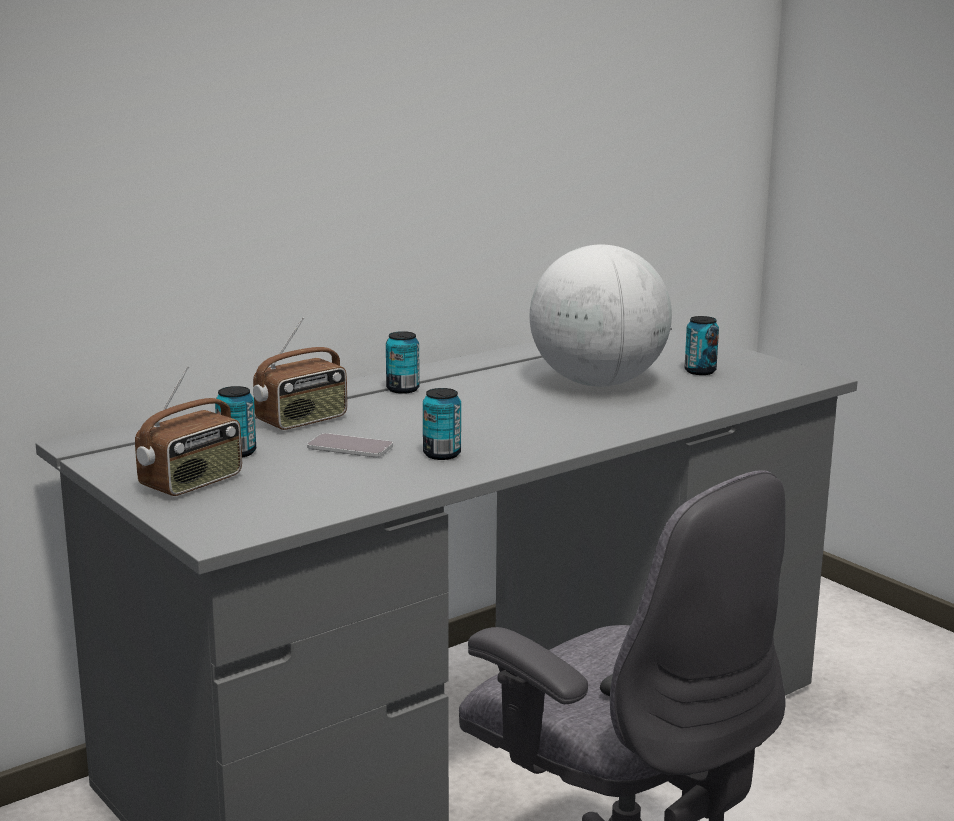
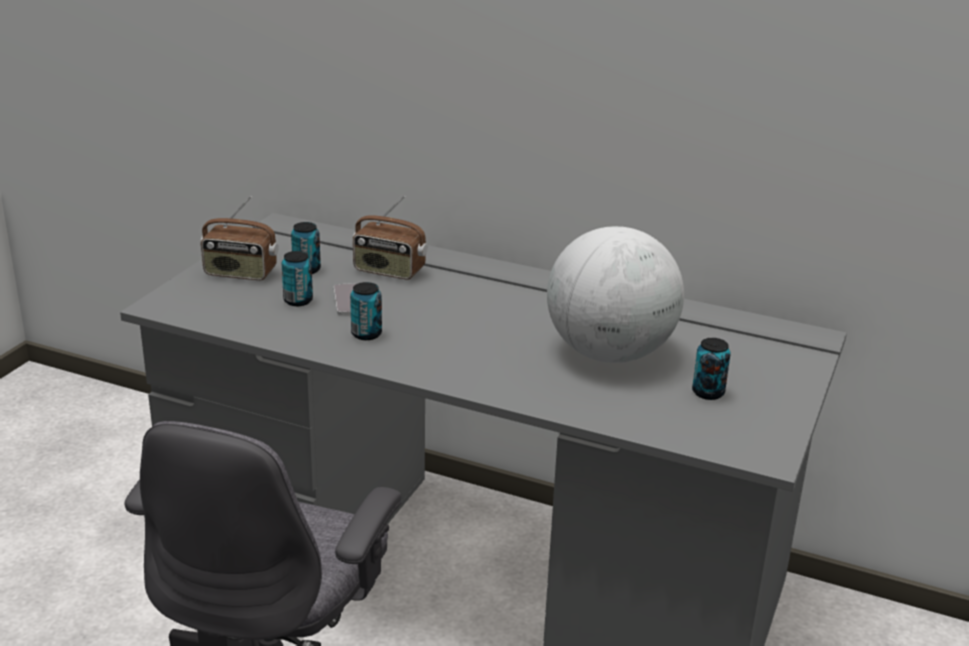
camera: 60 degrees right, 10 degrees up
can [386,331,420,394] -> can moved to [282,251,313,306]

